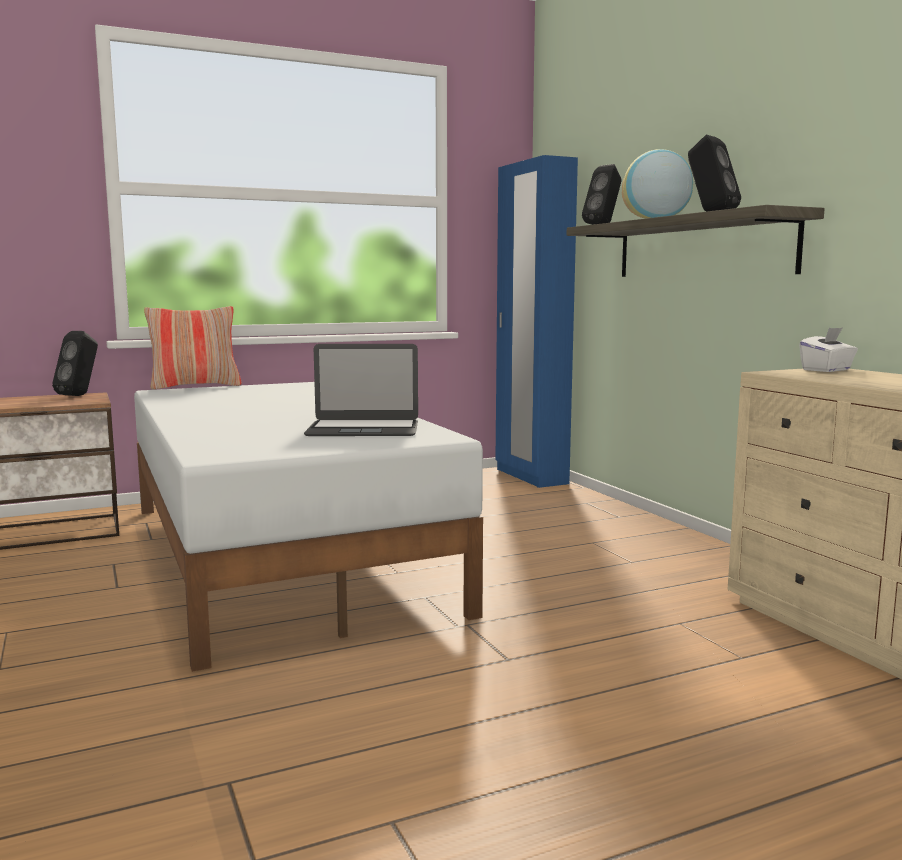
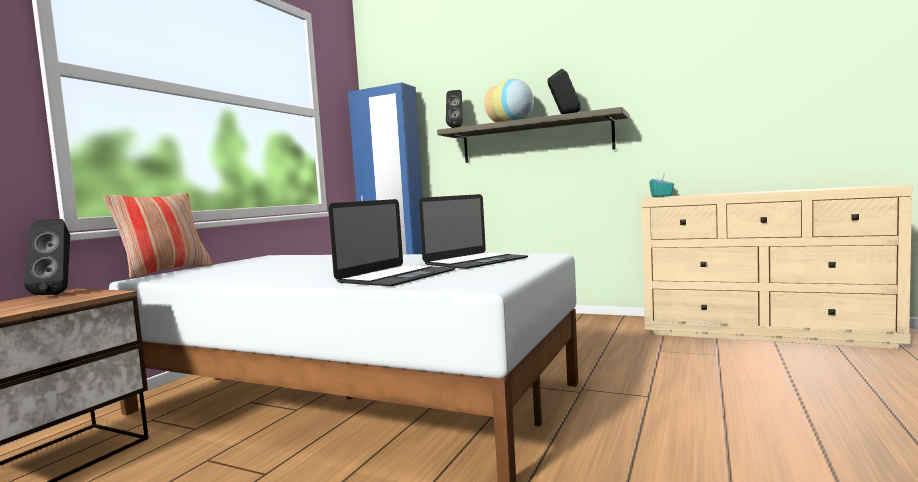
camera: 40 degrees left, 5 degrees down
white tissue box [799,327,858,372] -> turquoise tissue box [649,173,674,197]
none -> laptop [328,199,455,286]

